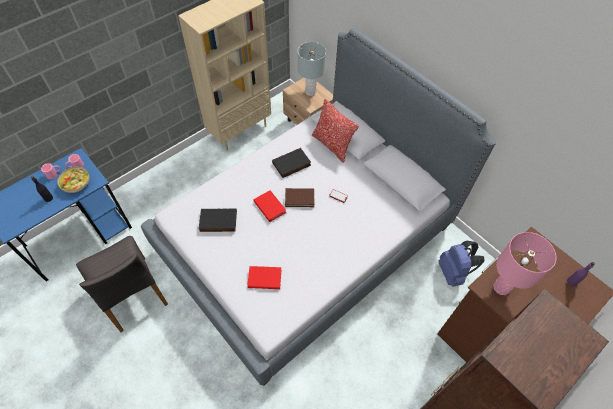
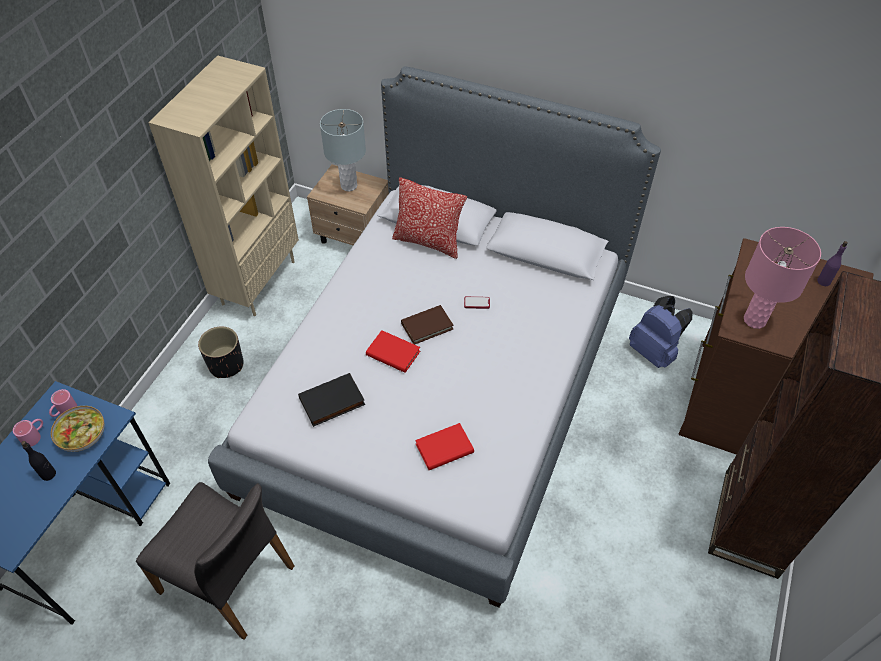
camera: 25 degrees left, 5 degrees down
black book [272,148,311,178] -> none
none -> black planter [198,326,243,378]

